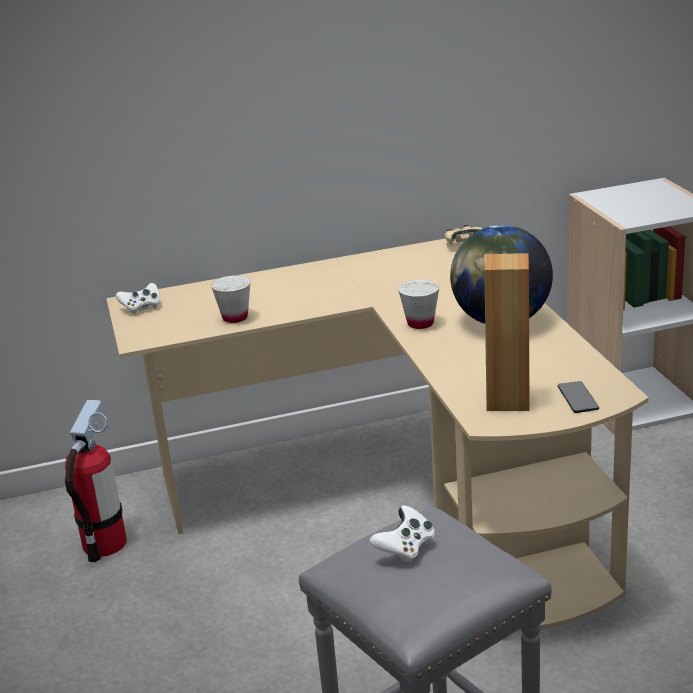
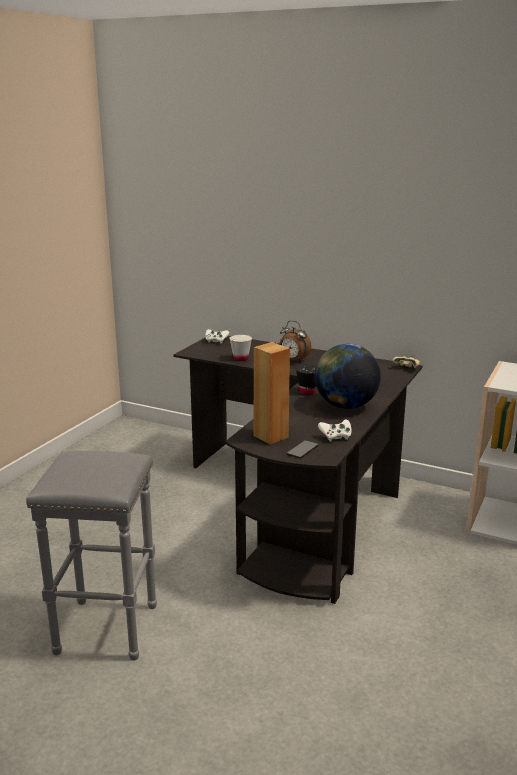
camera: 40 degrees right, 5 degrees down
fire extinguisher [65,400,127,562] -> none
beige desk [106,239,649,632] -> black desk [173,336,423,604]
white game controller [370,505,435,563] -> white game controller moved to [318,419,352,442]
white cup [398,280,439,329] -> black cup [296,365,317,395]
none -> alarm clock [279,320,311,363]

